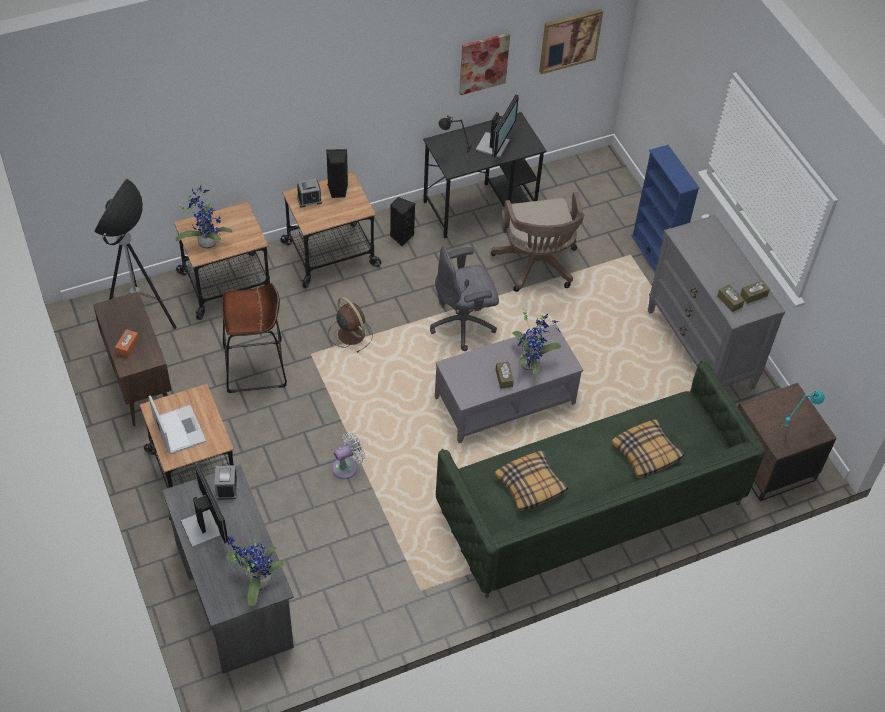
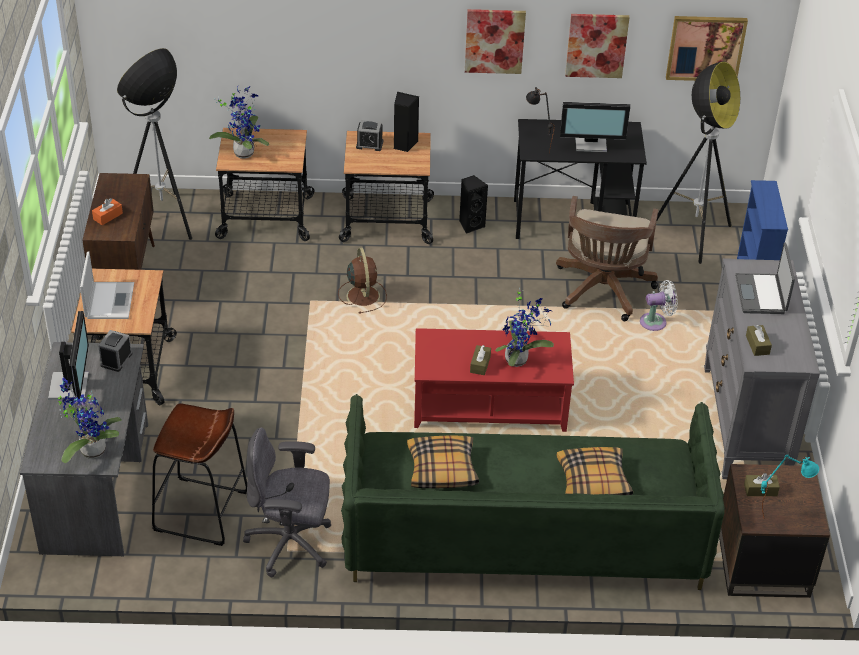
camera: 25 degrees right, 10 degrees down
brown stool [223,283,287,393] -> brown stool moved to [152,403,247,546]
white fan [332,432,365,479] -> white fan moved to [640,280,678,331]
grey office chair [430,246,499,351] -> grey office chair moved to [243,427,331,577]
grey coffee table [435,324,583,443] -> red coffee table [414,328,574,432]
monitor [476,94,519,158] -> monitor turned 45 degrees clockwise [560,102,630,152]
brown tissue box [740,281,770,304] -> brown tissue box moved to [744,473,780,496]
none -> picture [465,9,526,74]
none -> floor lamp [657,62,740,264]
none -> laptop [735,243,795,314]

